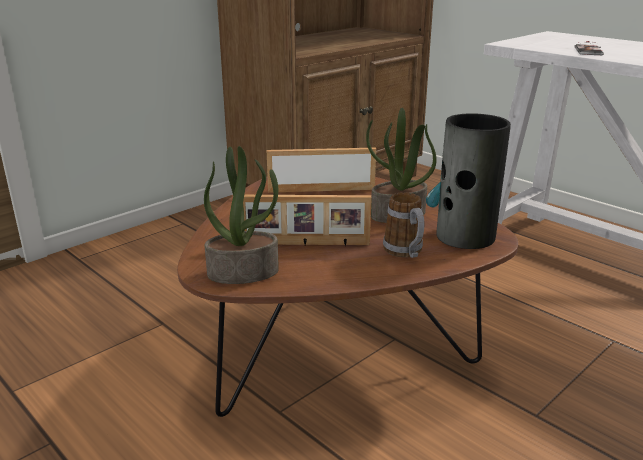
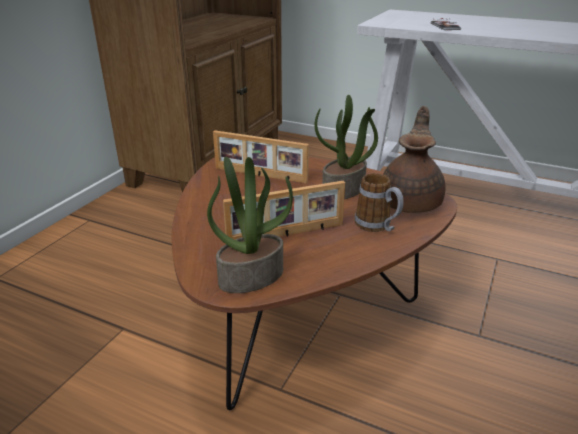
camera: 20 degrees left, 5 degrees up
picture frame [267,148,376,193] -> picture frame turned 135 degrees counterclockwise [213,130,309,184]
vase [426,113,511,249] -> brown teapot [383,106,446,213]

